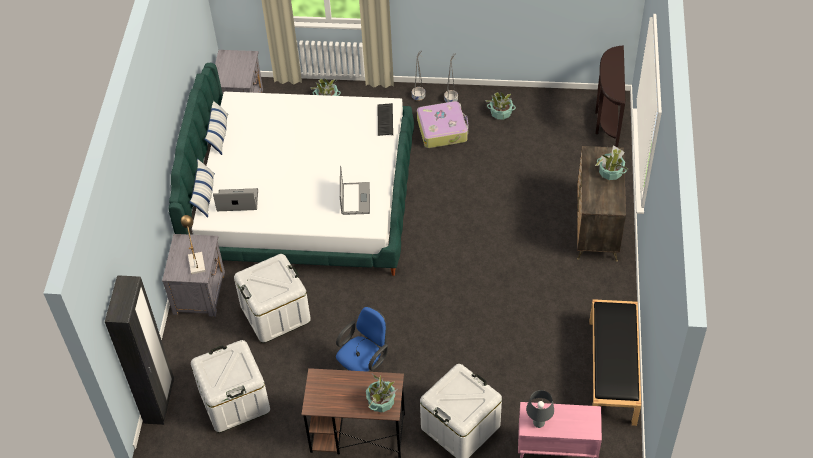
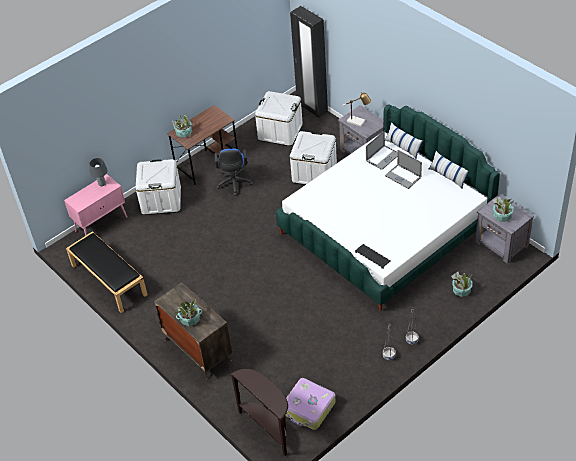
camera: 135 degrees right, 5 degrees down
laptop [340,166,370,215] -> laptop moved to [385,150,422,189]
suitcase [417,101,469,148] -> suitcase moved to [285,378,336,430]
potted plant [485,92,516,120] -> potted plant moved to [492,197,514,222]

